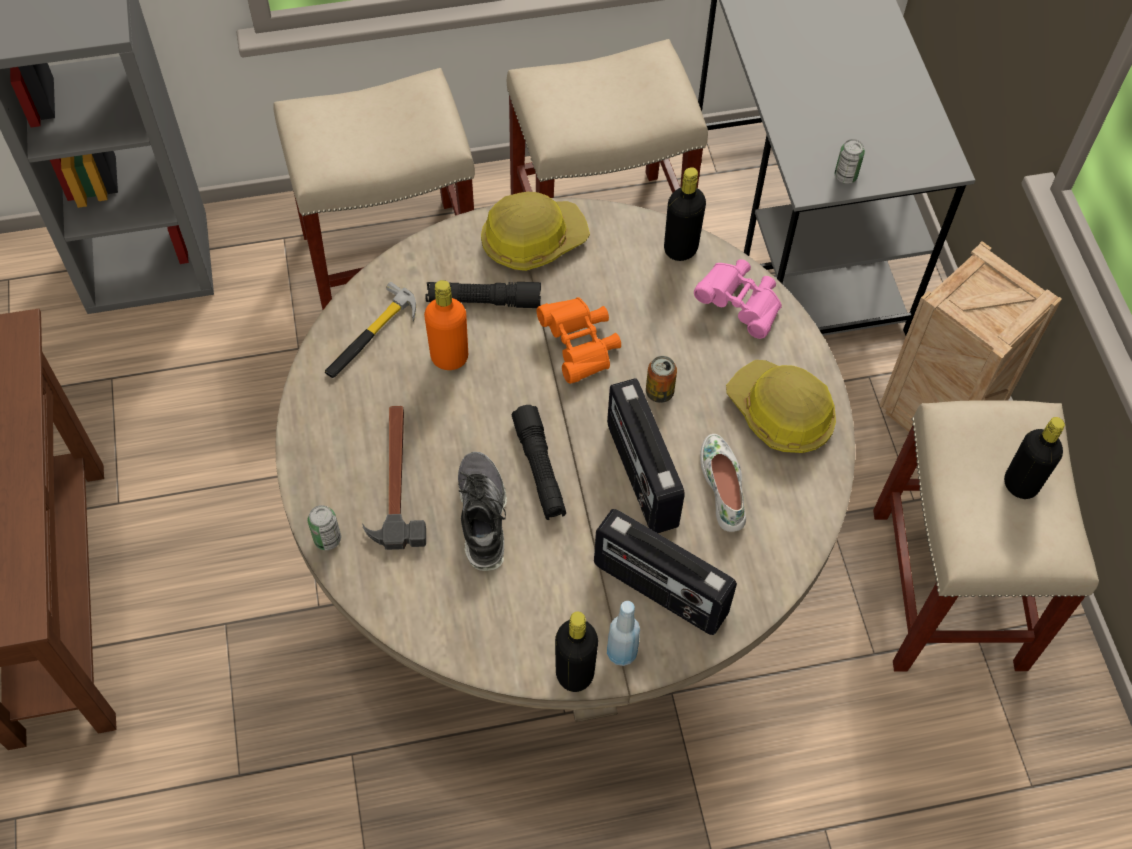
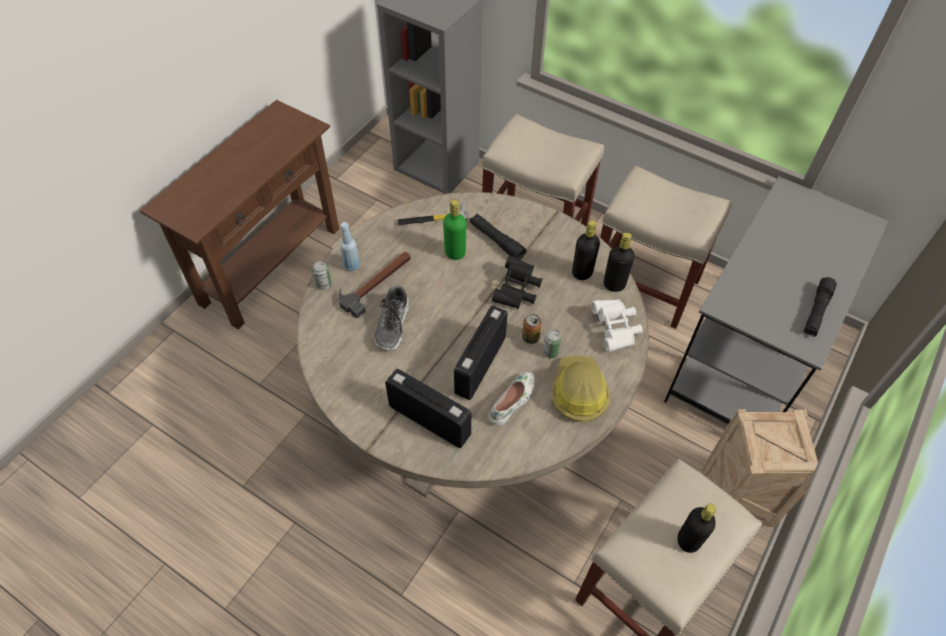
camera: 45 degrees right, 5 degrees down
orange bottle [424,280,468,370] -> green bottle [443,200,467,260]
shoe [458,452,507,571] -> shoe turned 150 degrees clockwise [375,285,409,351]
hard hat [481,192,590,271] -> none
black flashlight [512,405,566,520] -> black flashlight moved to [804,277,837,337]
orange binoculars [537,297,621,384] -> black binoculars [492,255,542,309]
black bottle [555,612,598,692] -> black bottle moved to [572,220,600,280]
radio [594,509,737,635] -> radio turned 135 degrees clockwise [385,369,471,448]
blue bottle [607,601,640,666] -> blue bottle moved to [340,222,360,271]
pink binoculars [694,259,782,339] -> white binoculars [591,299,643,352]
can [835,139,865,184] -> can moved to [543,329,562,358]

